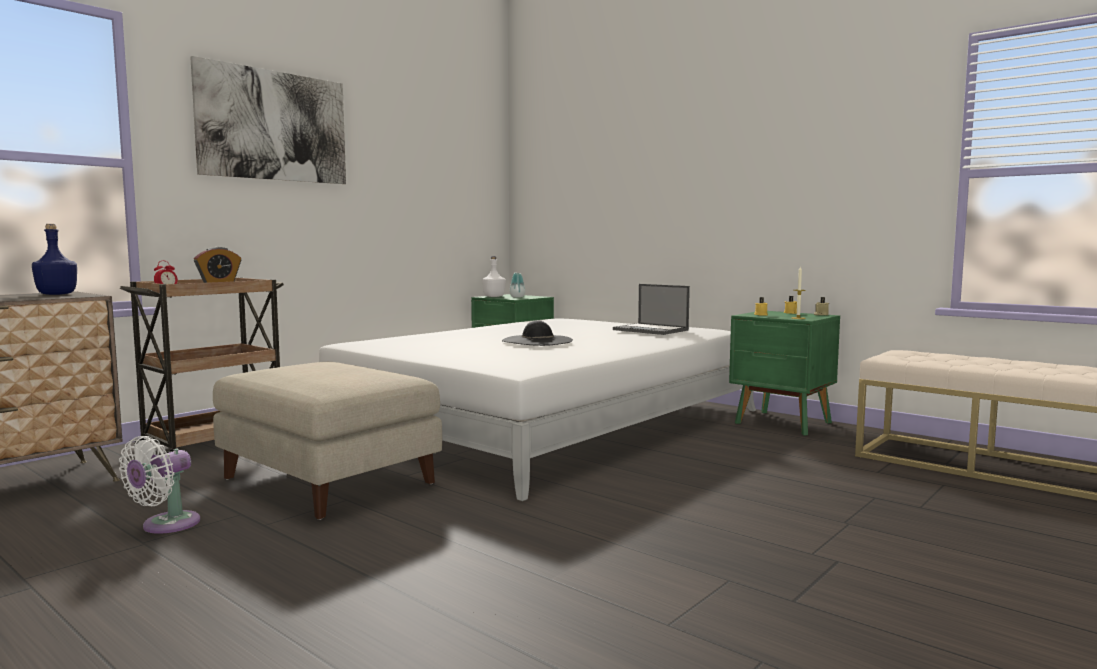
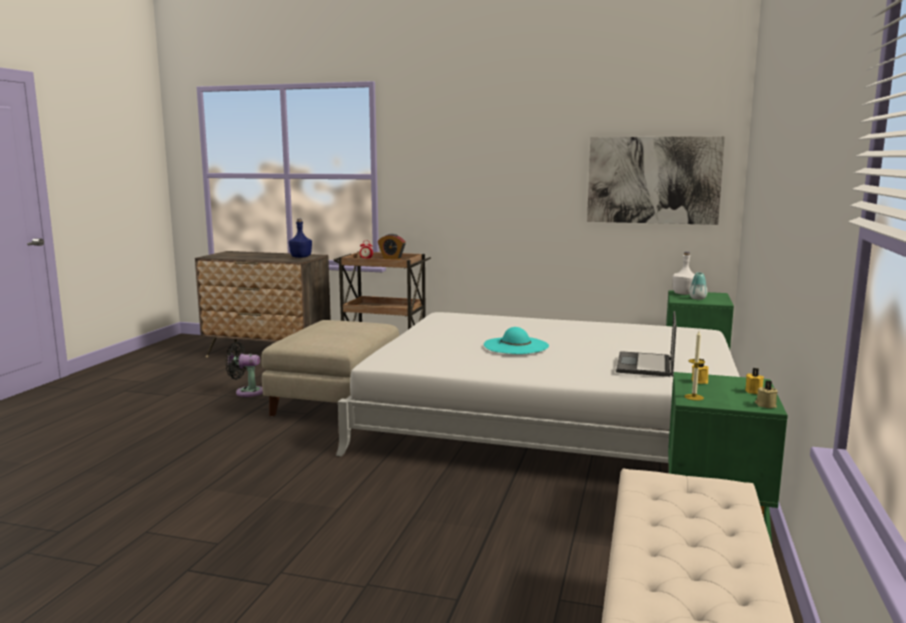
camera: 65 degrees right, 5 degrees up
white fan [119,436,200,534] -> black fan [226,342,263,397]
picture [190,56,346,184] -> picture moved to [587,136,725,225]
black hat [502,320,573,346] -> turquoise hat [484,327,549,354]

